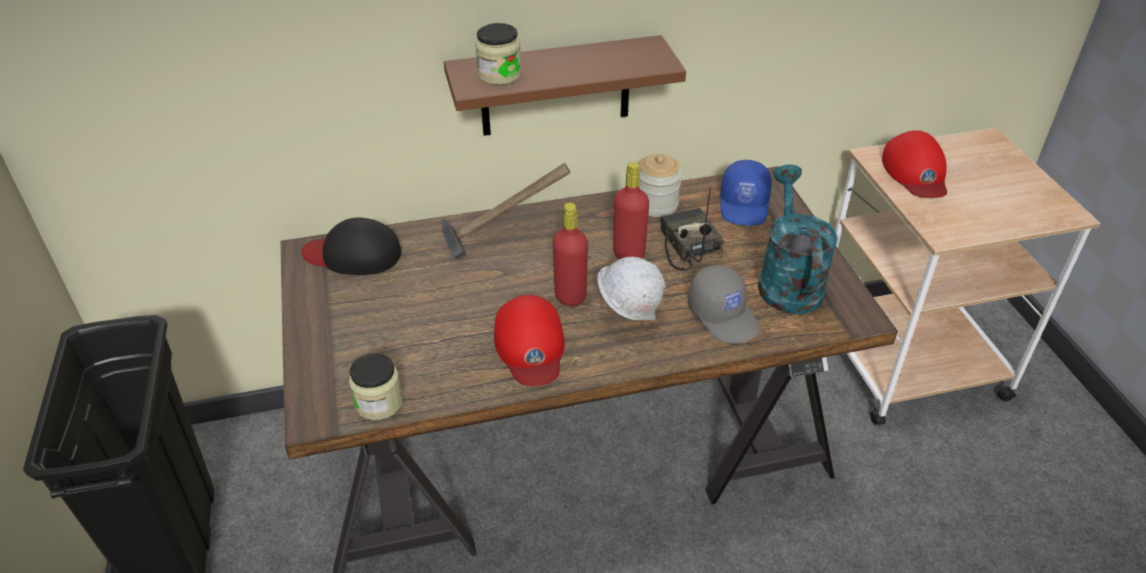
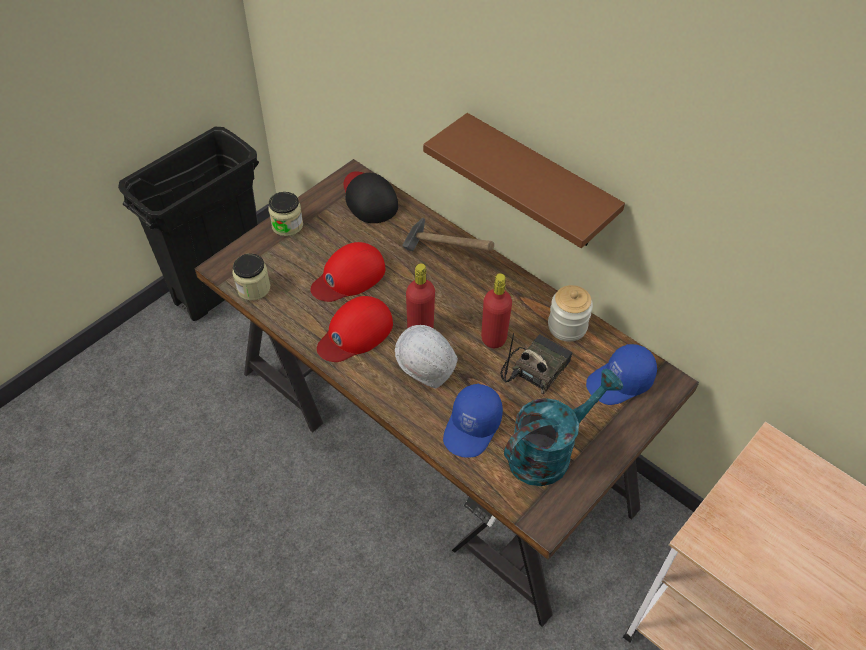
camera: 55 degrees right, 10 degrees up
jar [475,23,522,85] -> jar moved to [268,192,303,236]
grey cap [688,265,760,344] -> blue cap [443,384,503,457]
red cap [882,130,947,198] -> red cap moved to [310,242,385,302]

